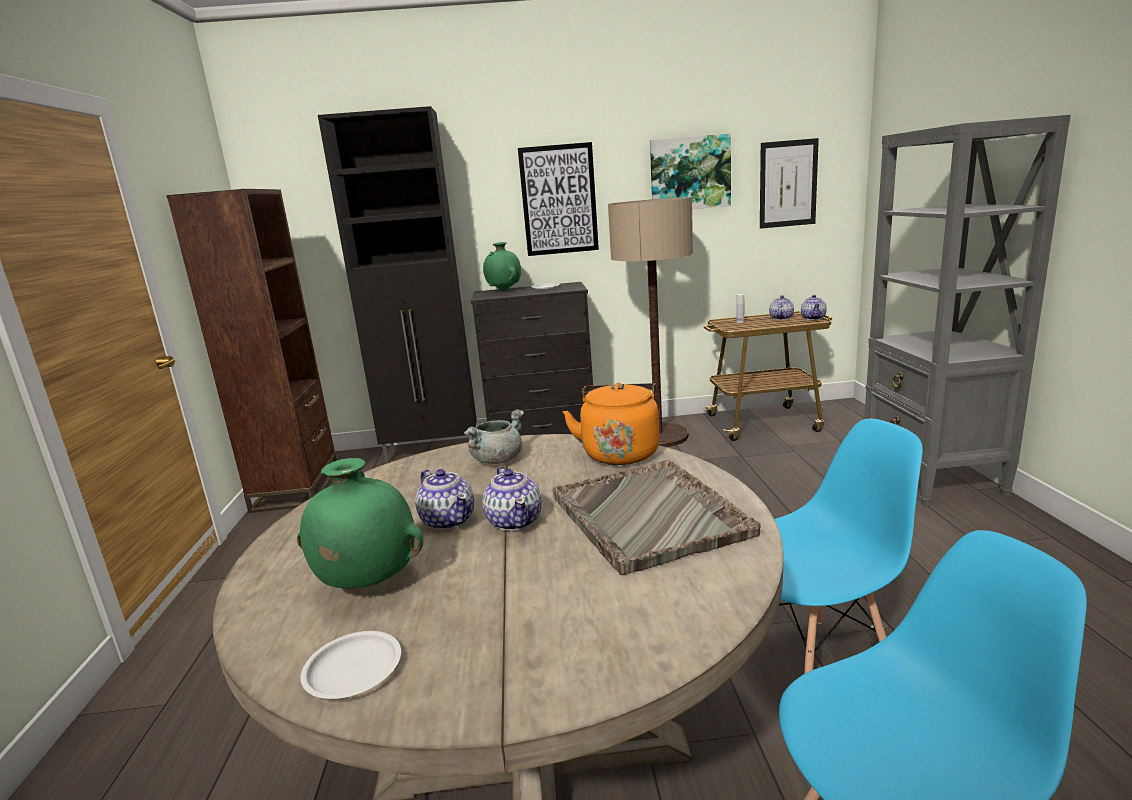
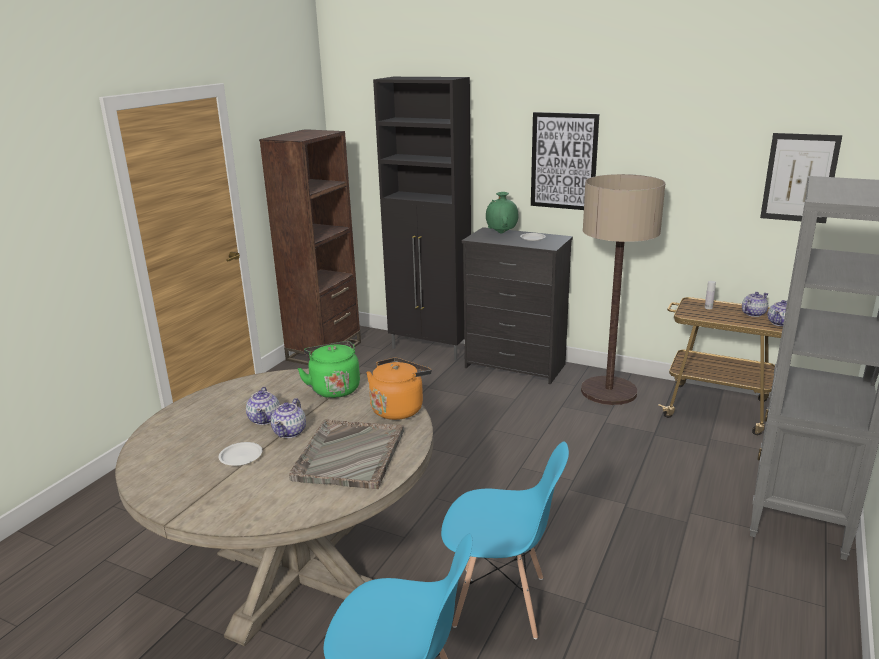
camera: 30 degrees right, 5 degrees up
green vase [297,458,424,588] -> none
white plate [301,631,401,699] -> white plate moved to [219,442,262,466]
grey cooking pot [464,409,524,464] -> green kettle [298,341,360,398]
picture [650,133,731,209] -> none

